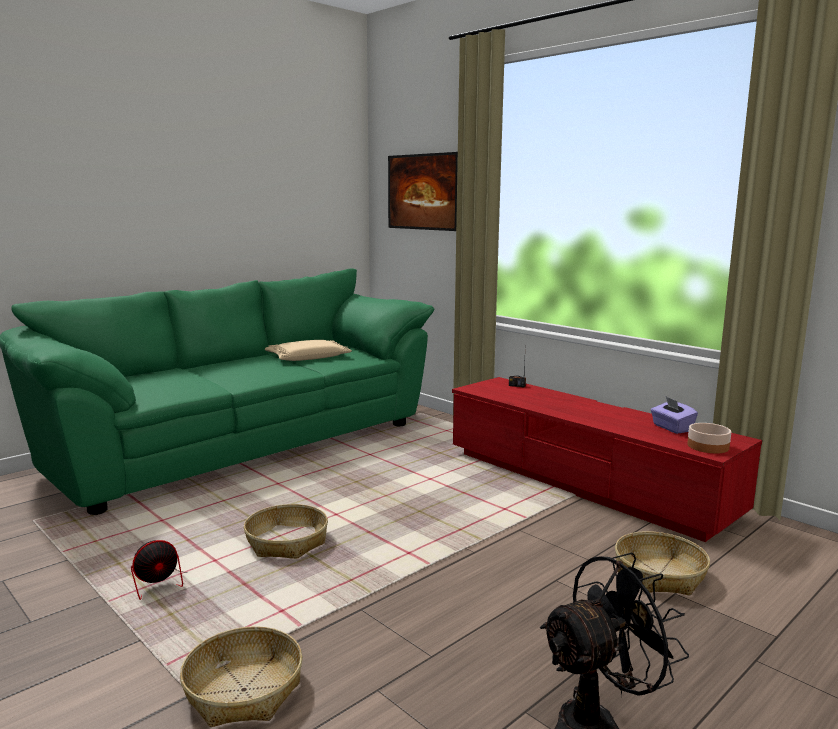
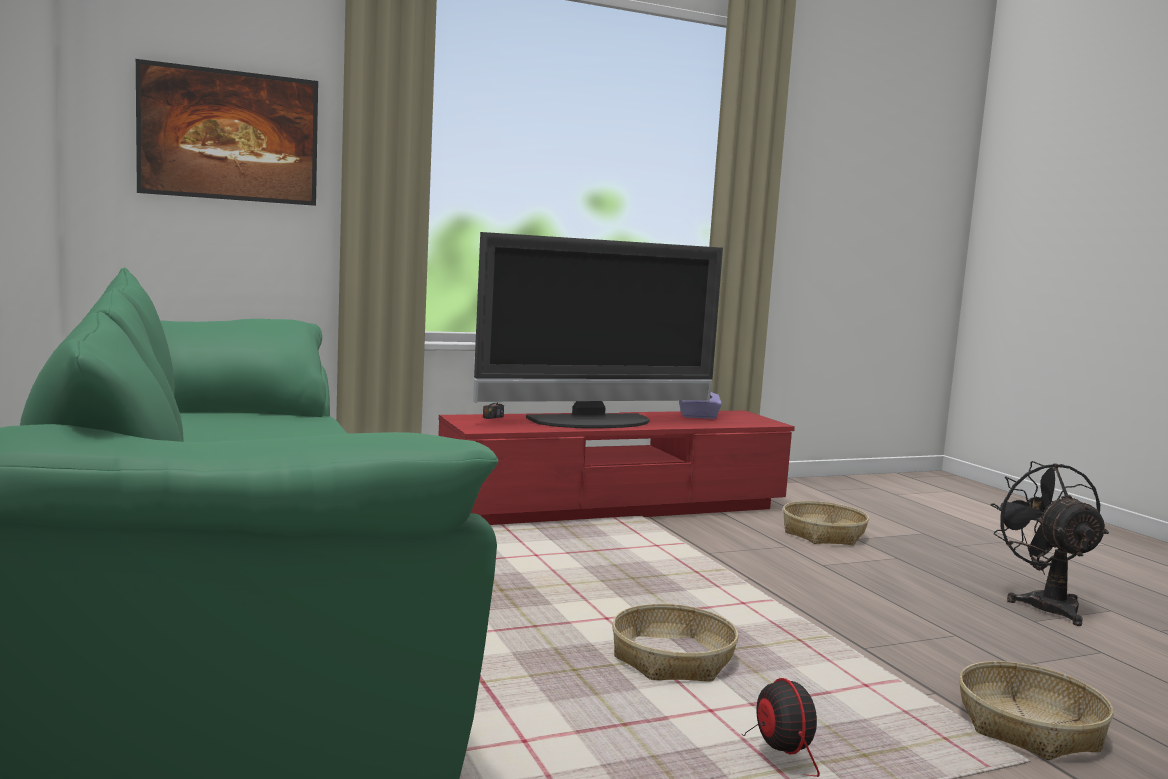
camera: 70 degrees left, 5 degrees down
beige pillow [265,340,352,361] -> none
bowl [687,423,731,453] -> none
none -> television [473,232,723,428]

